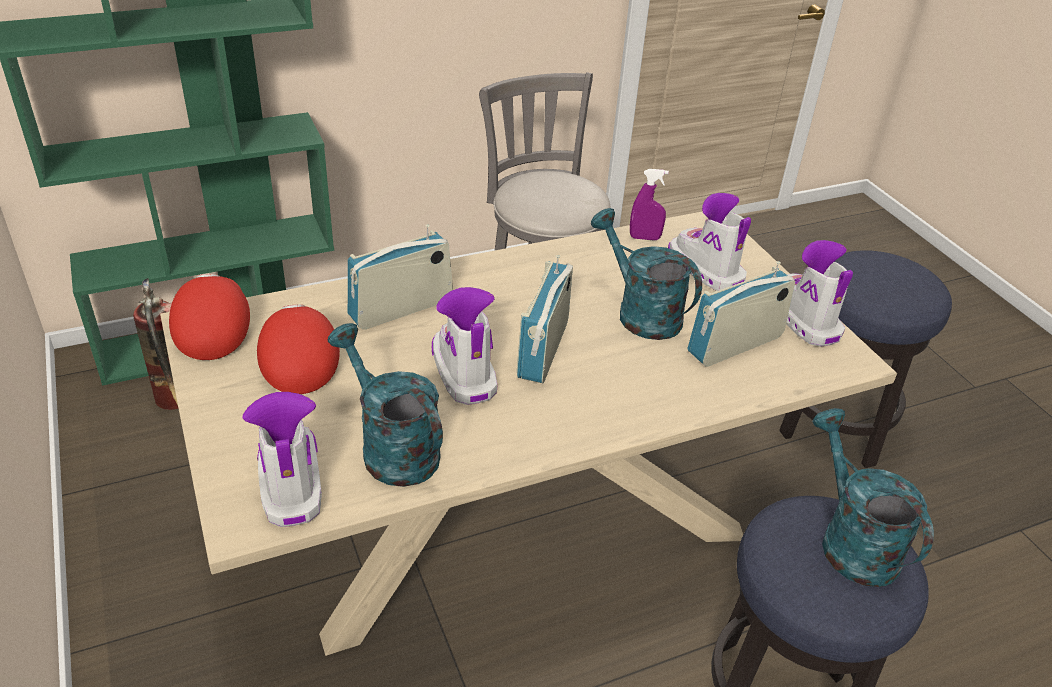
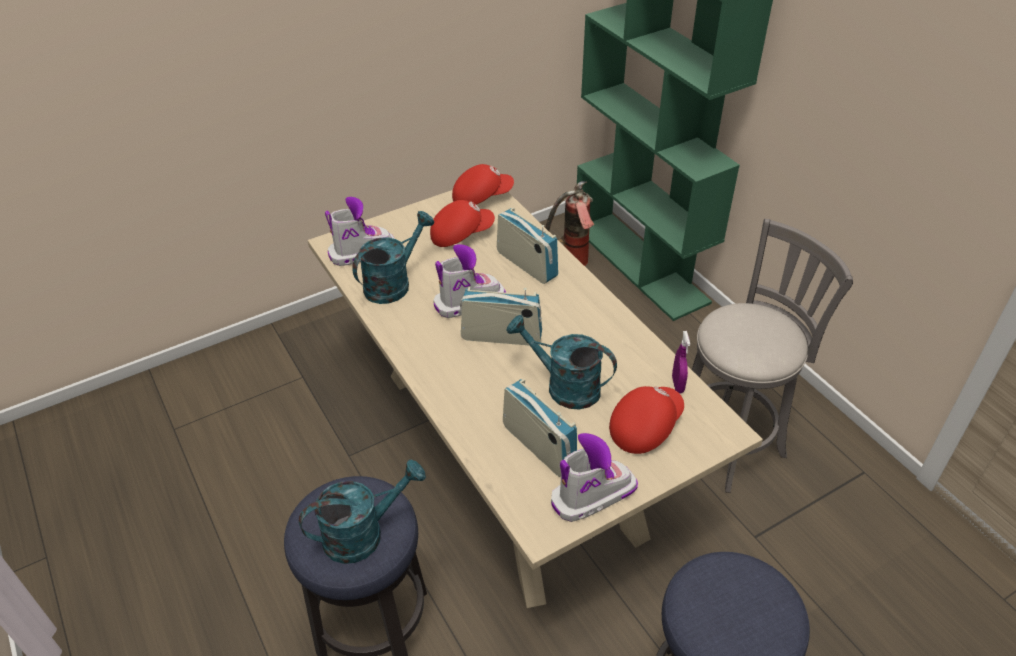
camera: 85 degrees right, 5 degrees up
turquoise watering can [591,208,702,340] -> turquoise watering can turned 105 degrees counterclockwise [506,315,617,410]
boot [668,193,751,291] -> red cap [609,386,684,454]

